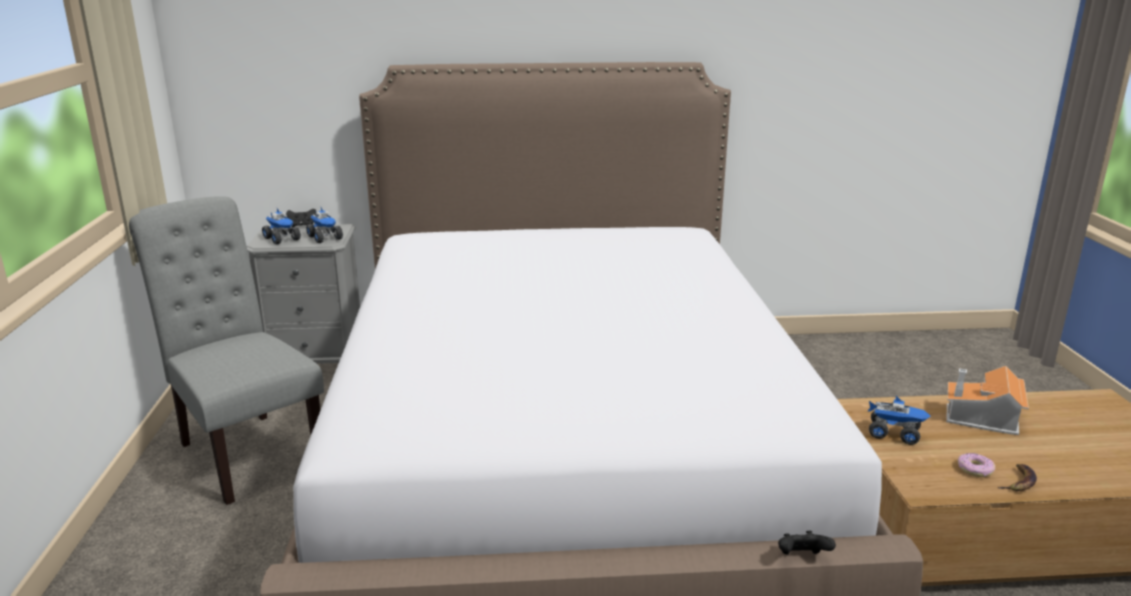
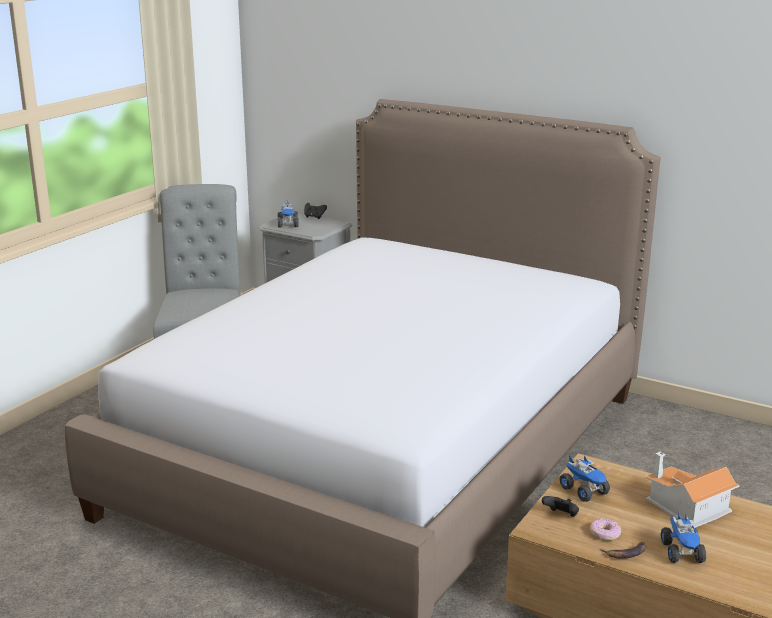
camera: 35 degrees right, 0 degrees up
toy truck [306,207,343,243] -> toy truck moved to [661,512,706,563]
black game controller [778,531,836,555] -> black game controller moved to [542,496,579,517]

